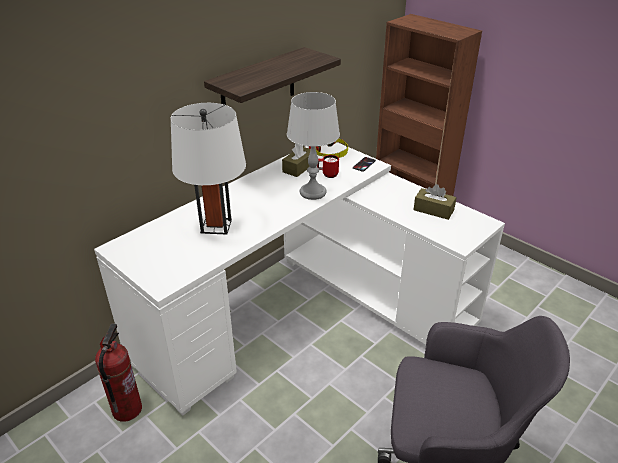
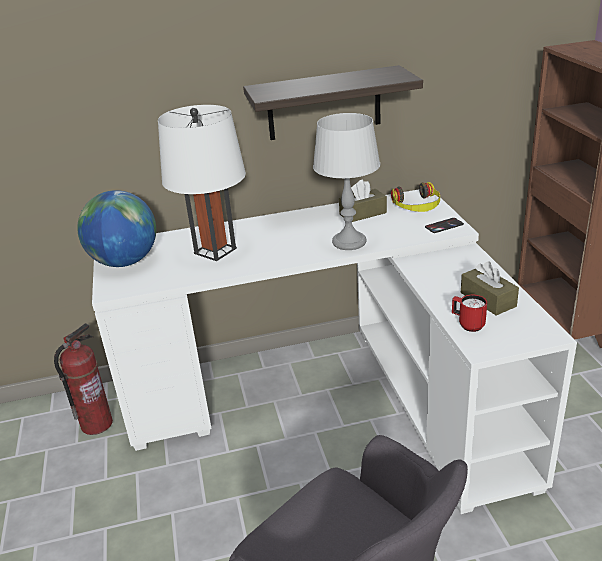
camera: 35 degrees right, 5 degrees down
red mug [317,155,339,178] -> red mug moved to [452,294,487,332]
none -> globe [77,190,156,267]

